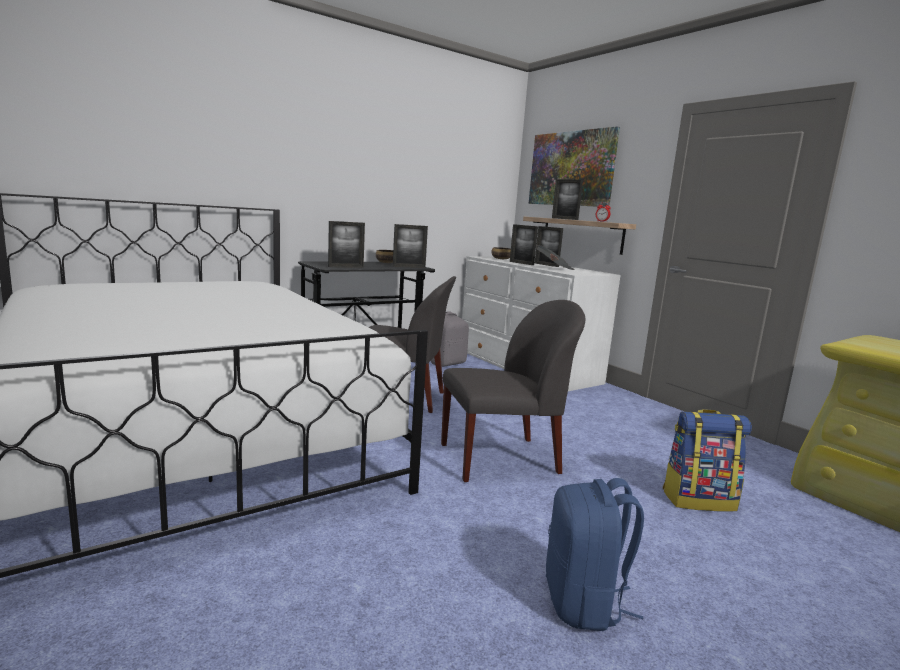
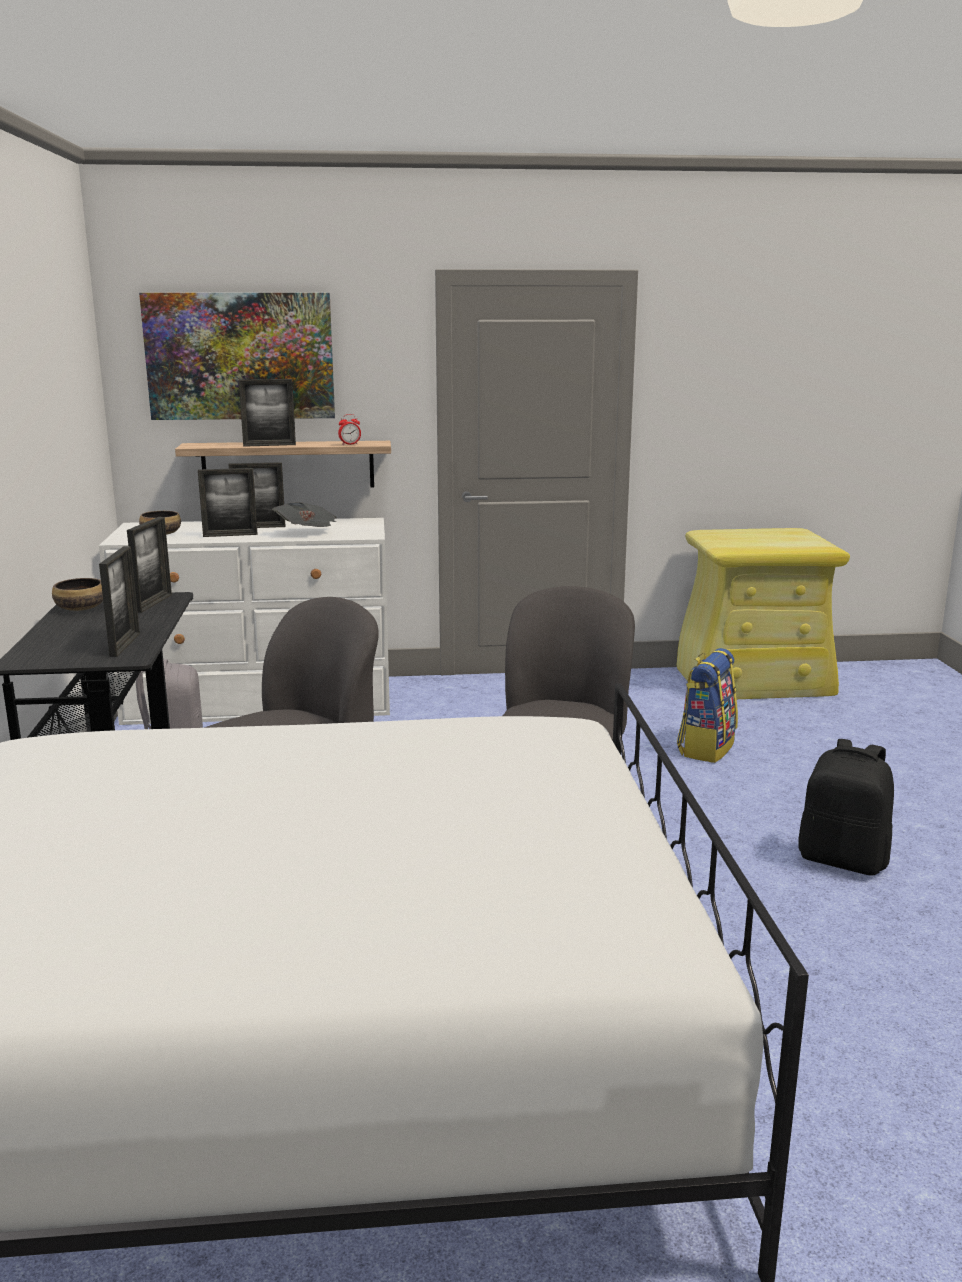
camera: 60 degrees left, 5 degrees up
blue backpack [546,478,644,631] -> black backpack [799,739,894,875]

